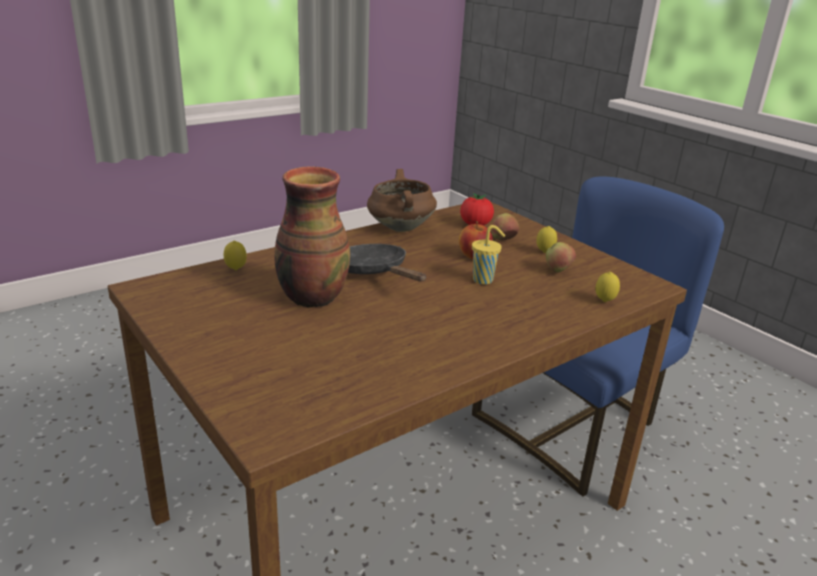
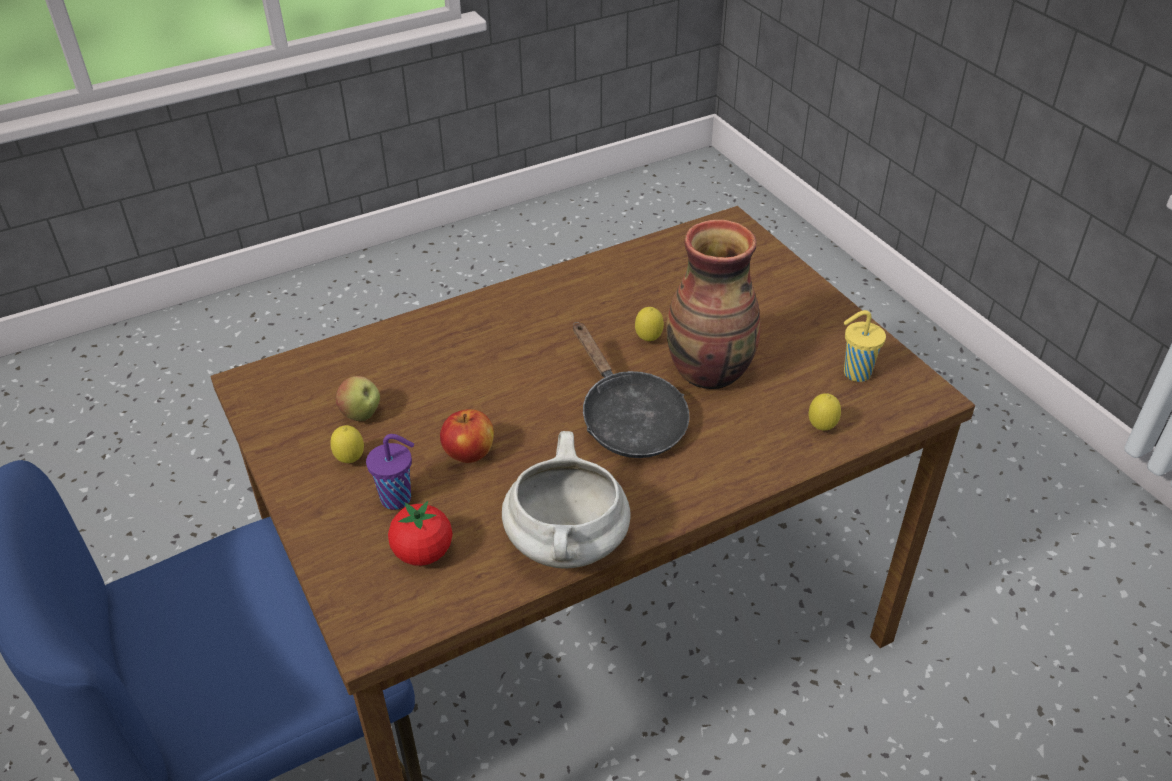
camera: 170 degrees left, 15 degrees up
brown cooking pot [367,169,437,232] -> white cooking pot [502,431,631,569]
yellow cup [472,225,505,284] -> yellow cup moved to [844,310,886,382]
apple [491,213,519,240] -> purple cup [366,434,414,510]
lemon [595,272,620,302] -> lemon moved to [635,307,664,341]

